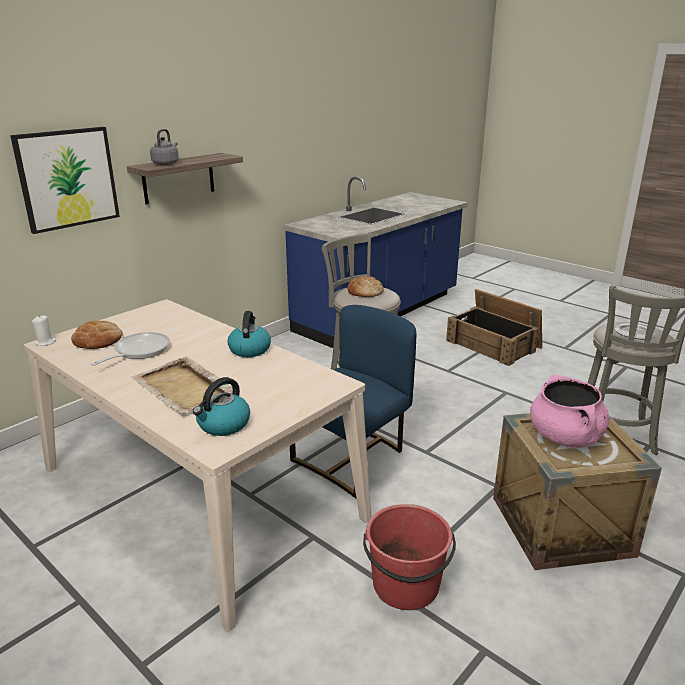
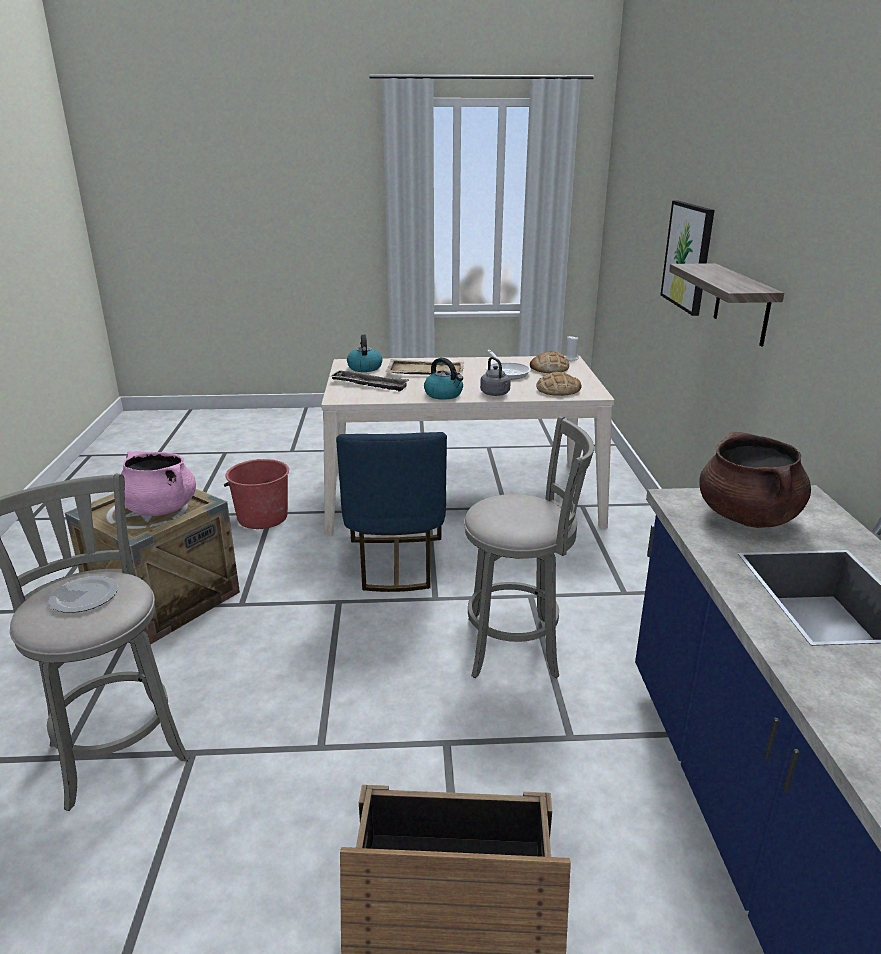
camera: 135 degrees right, 0 degrees up
grey kettle [150,129,179,165] -> grey kettle moved to [480,357,511,396]
bread [348,276,384,297] -> bread moved to [536,372,581,396]
none -> tray [330,370,409,392]
none -> brown cooking pot [699,431,811,528]

